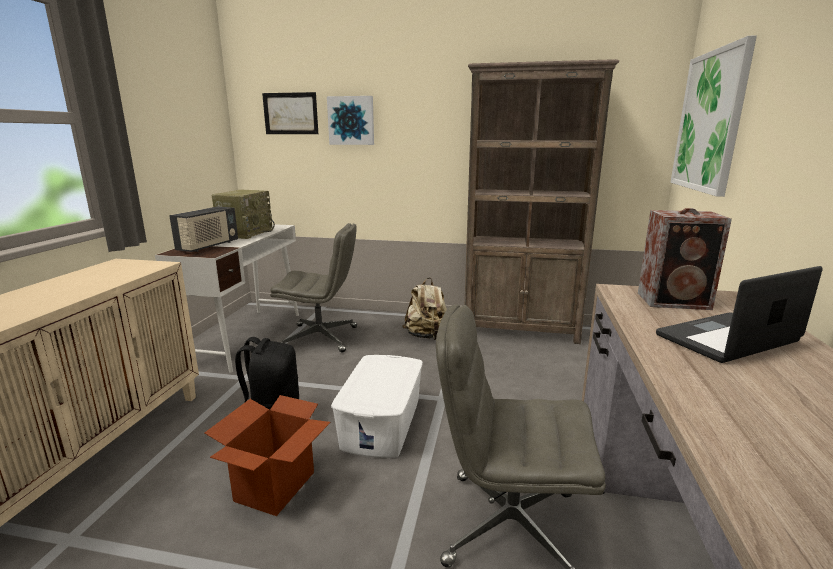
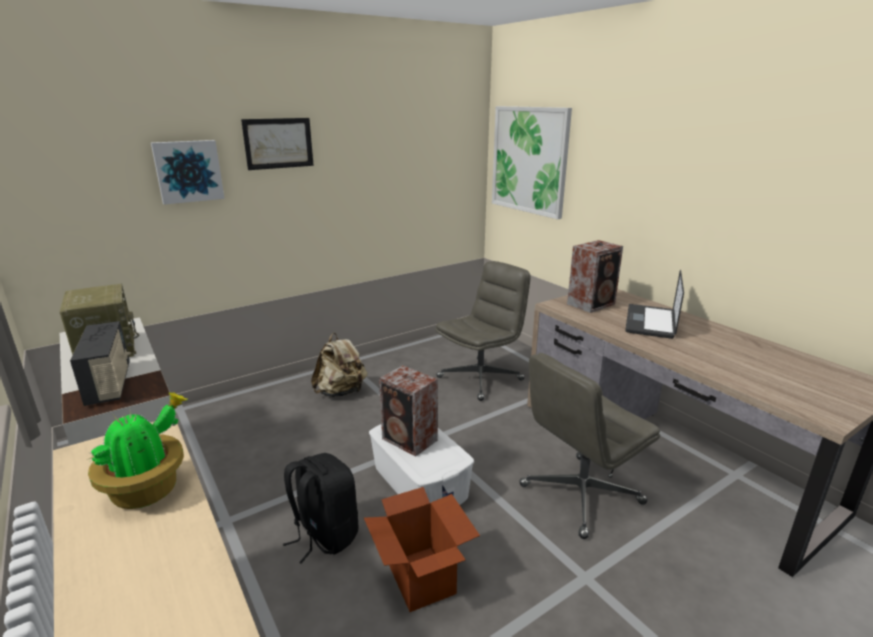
camera: 45 degrees left, 5 degrees up
picture [262,92,318,134] -> picture moved to [241,118,314,170]
grey office chair [270,223,357,353] -> grey office chair moved to [435,261,530,401]
brown bookcase [465,59,619,344] -> none
none -> potted plant [87,392,187,509]
none -> speaker [379,365,438,457]

